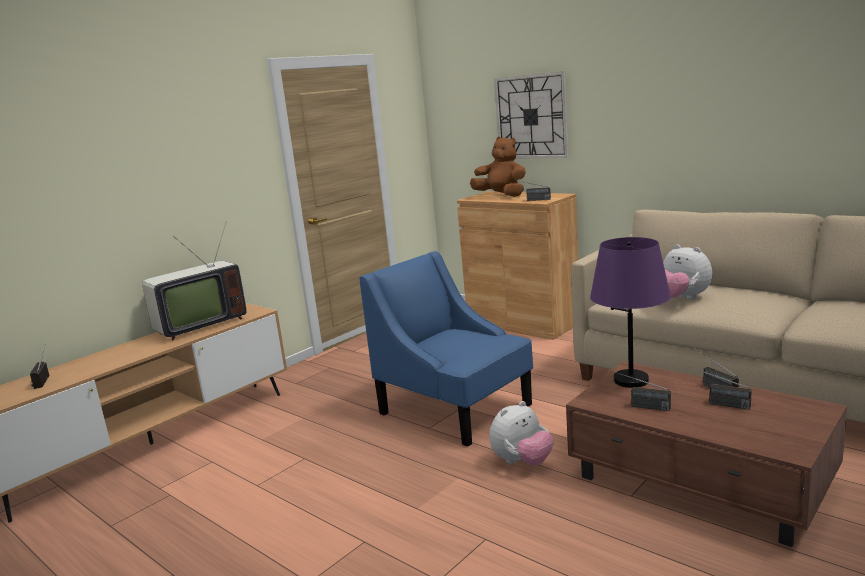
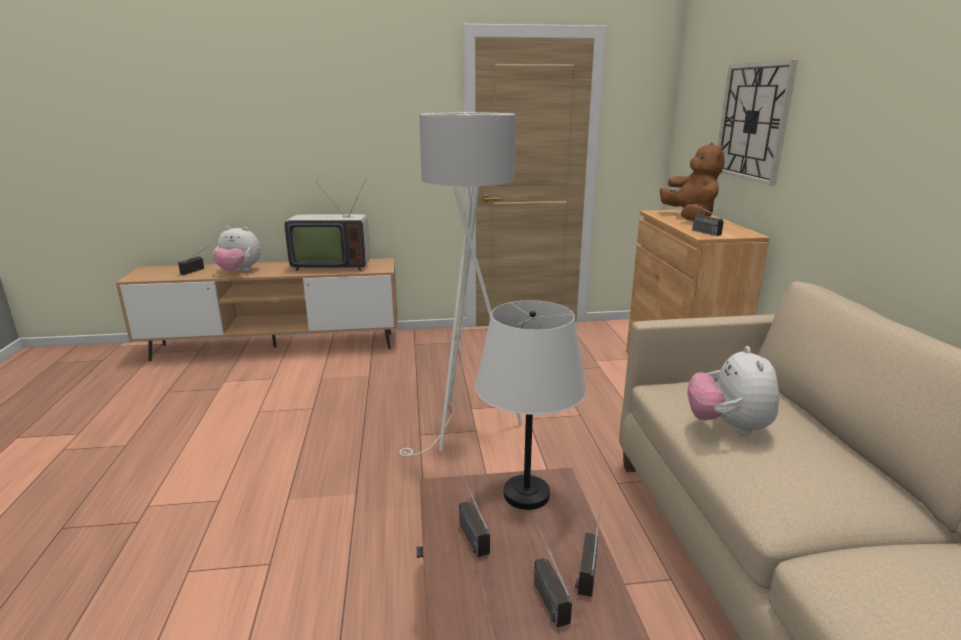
camera: 40 degrees right, 5 degrees up
blue armchair [359,251,533,447] -> white floor lamp [400,112,523,456]
plush toy [489,401,554,465] -> plush toy moved to [212,226,261,271]
purple table lamp [590,237,671,388] -> white table lamp [475,301,586,510]

